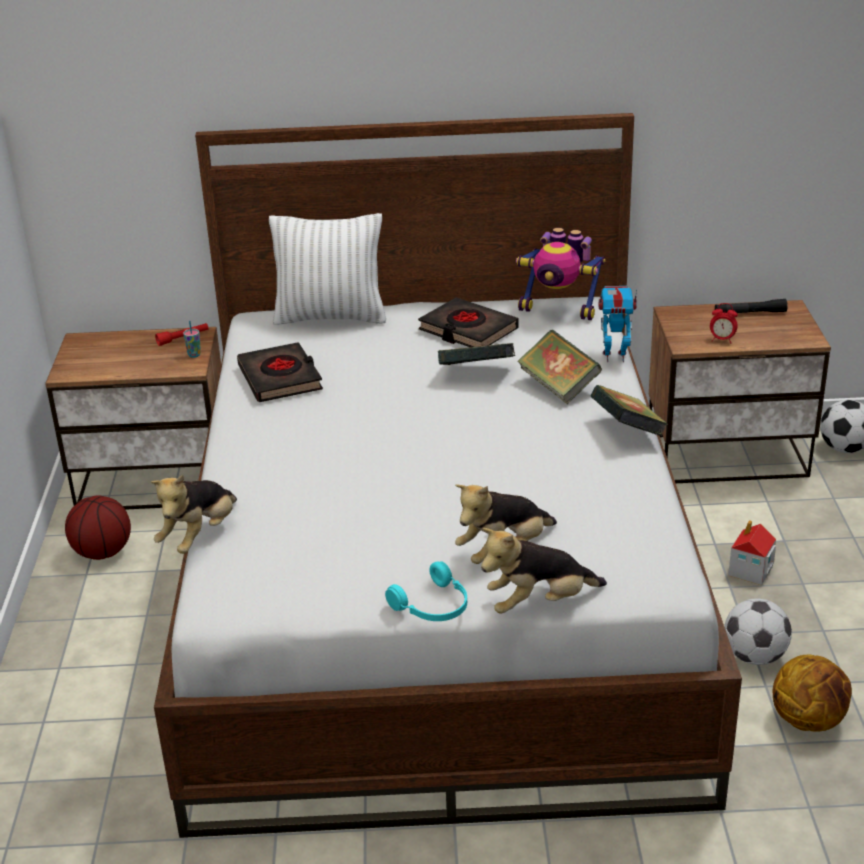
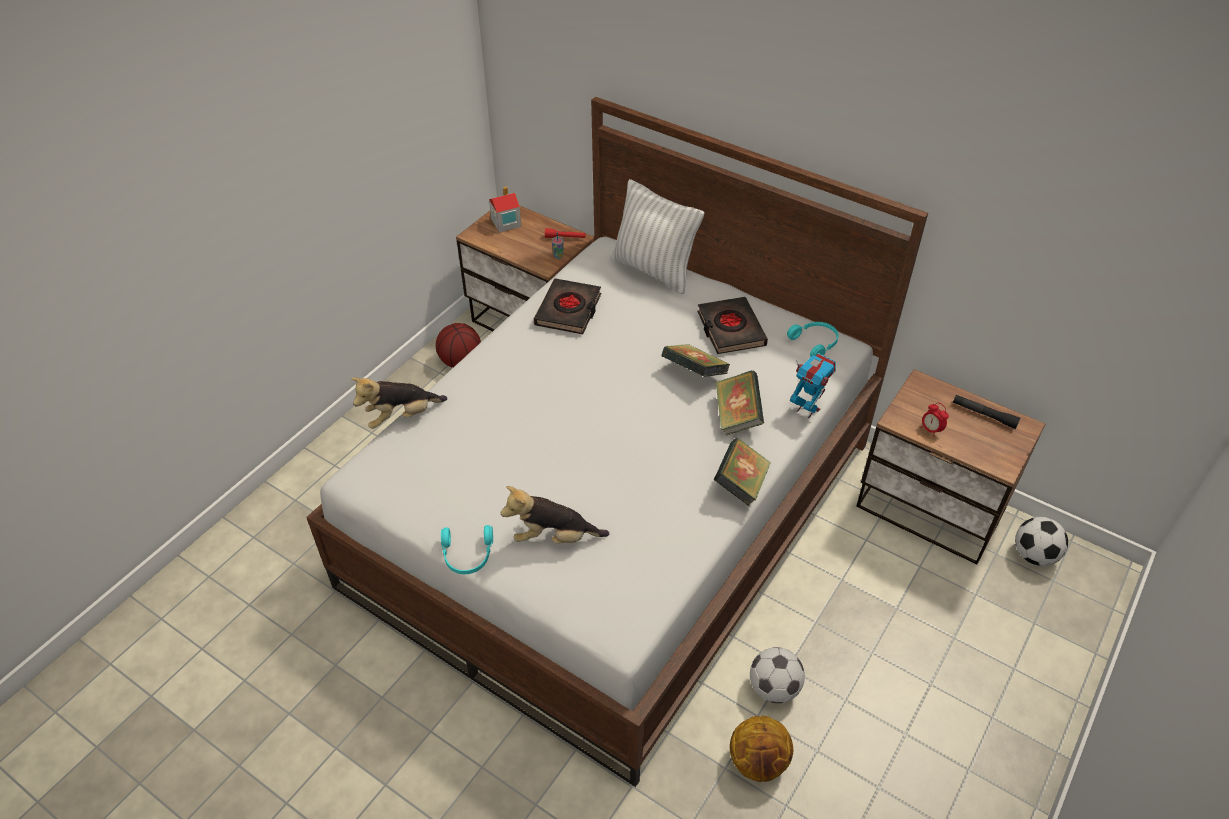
camera: 35 degrees right, 15 degrees up
plush toy [481,528,607,614] -> none
toy robot [516,228,605,320] -> turquoise headphones [787,322,839,357]
toy house [728,520,776,585] -> toy house moved to [489,187,522,232]

